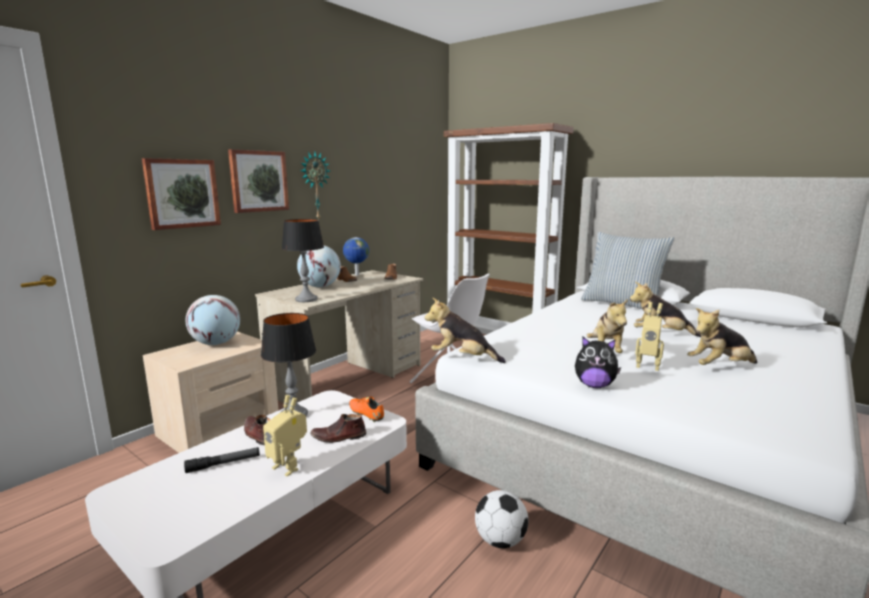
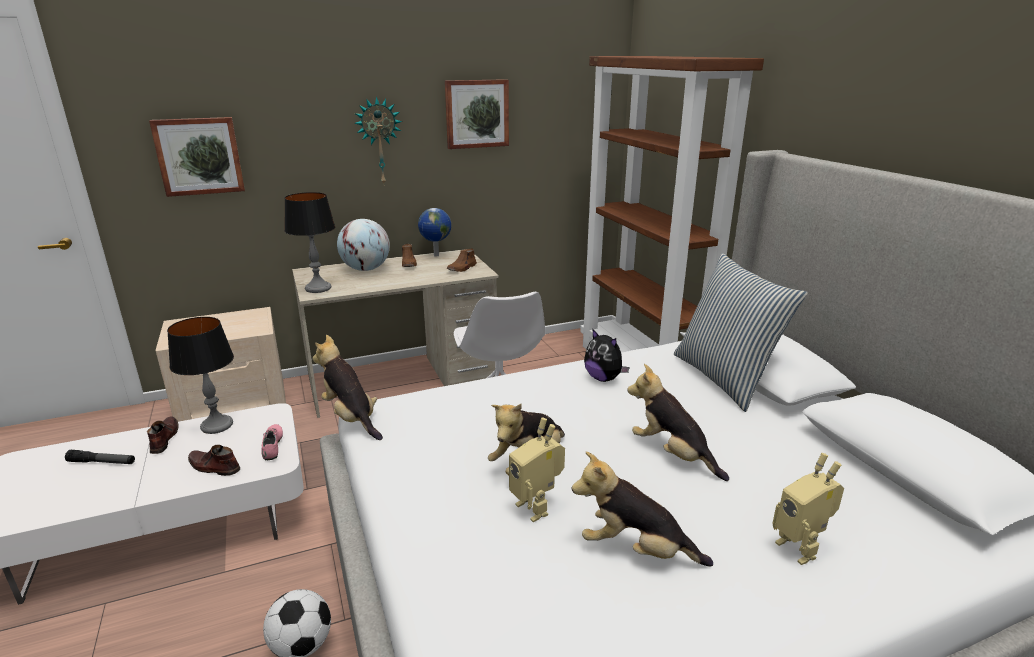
camera: 30 degrees right, 10 degrees up
globe [185,295,240,345] -> none
picture [228,149,289,213] -> picture moved to [445,79,509,149]
toy robot [263,395,307,477] -> toy robot moved to [773,453,844,565]
orange shoe [349,397,384,422] -> pink shoe [261,424,283,460]
plush toy [575,337,621,388] -> plush toy moved to [584,328,630,382]

